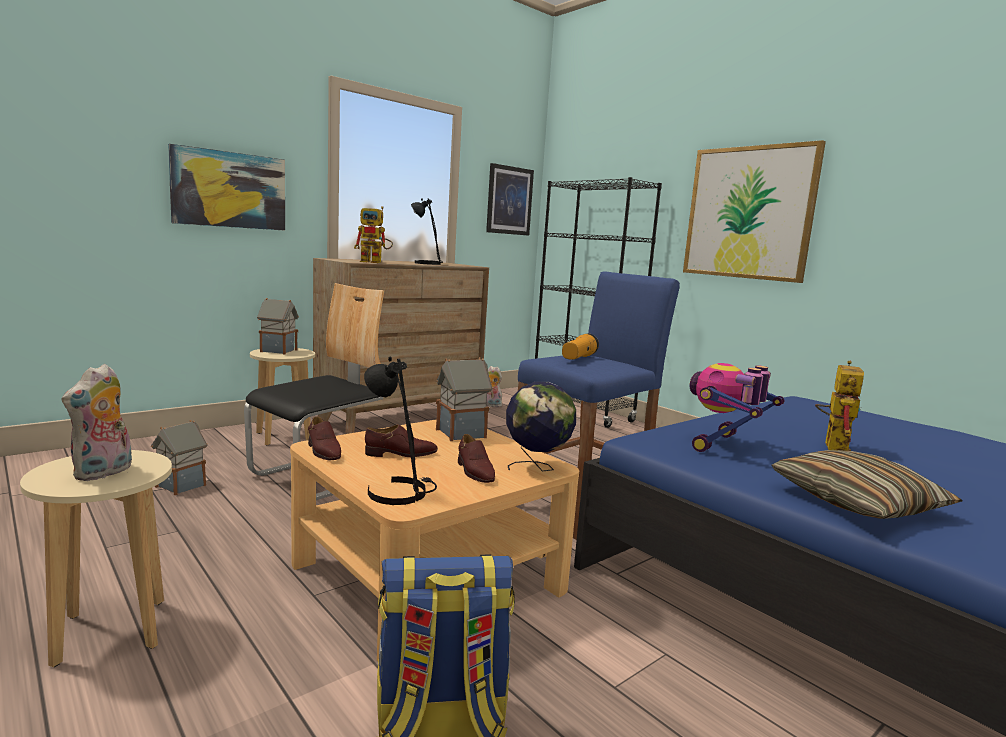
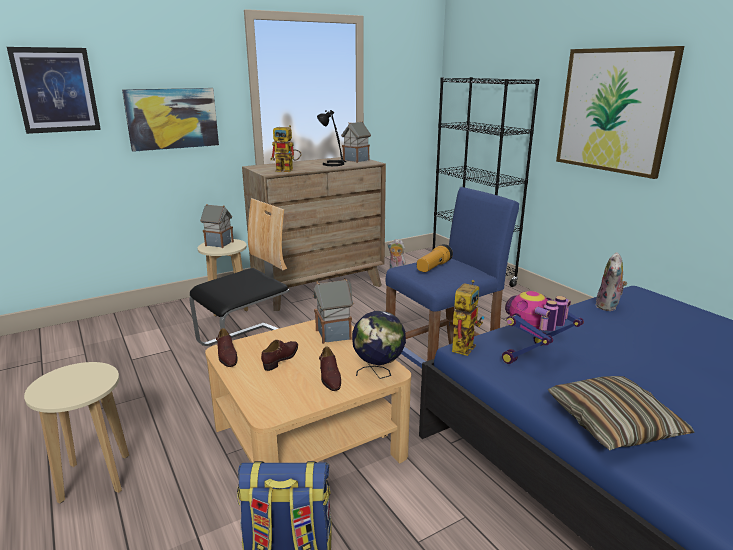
camera: 10 degrees right, 10 degrees up
plush toy [62,364,132,481] -> plush toy moved to [595,252,627,311]
toy house [151,420,208,495] -> toy house moved to [341,121,371,163]
black table lamp [364,356,437,505] -> none
brown shoe [365,424,438,457] -> brown shoe turned 60 degrees counterclockwise [261,340,298,371]
picture [486,163,534,236] -> picture moved to [7,47,101,134]
toy robot [815,361,864,451] -> toy robot moved to [452,280,484,356]

